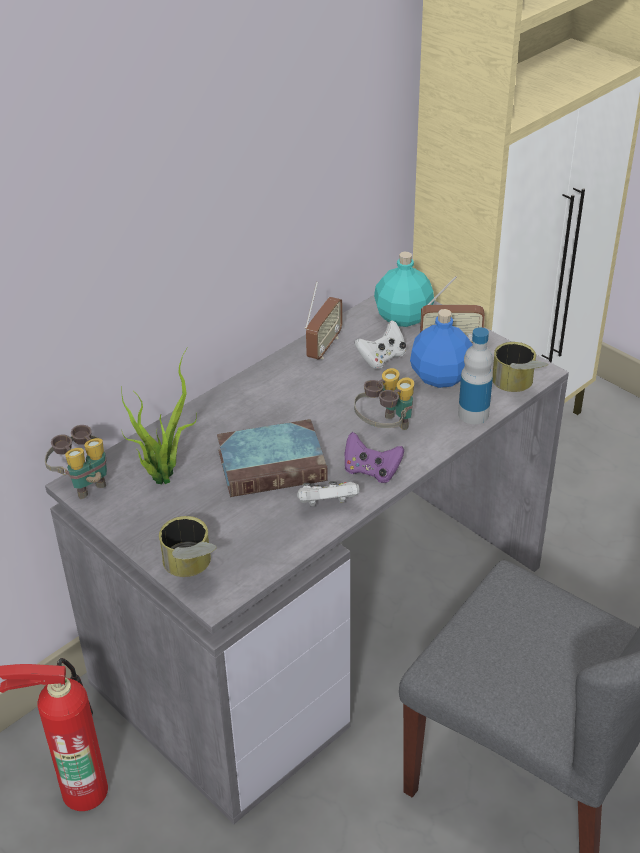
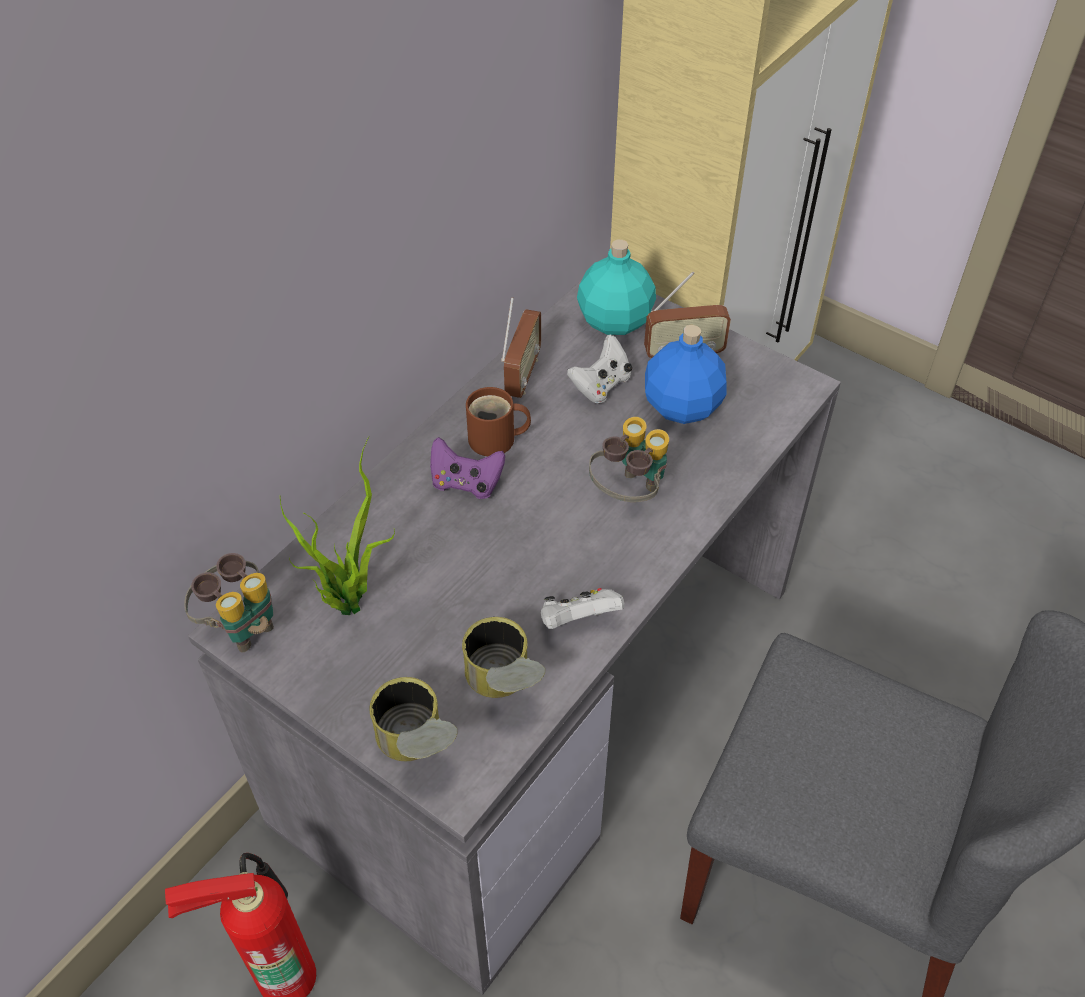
camera: 10 degrees left, 10 degrees up
book [217,419,327,497] -> none
purple game controller [345,432,404,483] -> purple game controller moved to [430,437,505,499]
bottle [458,327,493,424] -> none
can [492,342,548,392] -> can moved to [462,617,545,698]
none -> brown mug [466,387,531,456]

